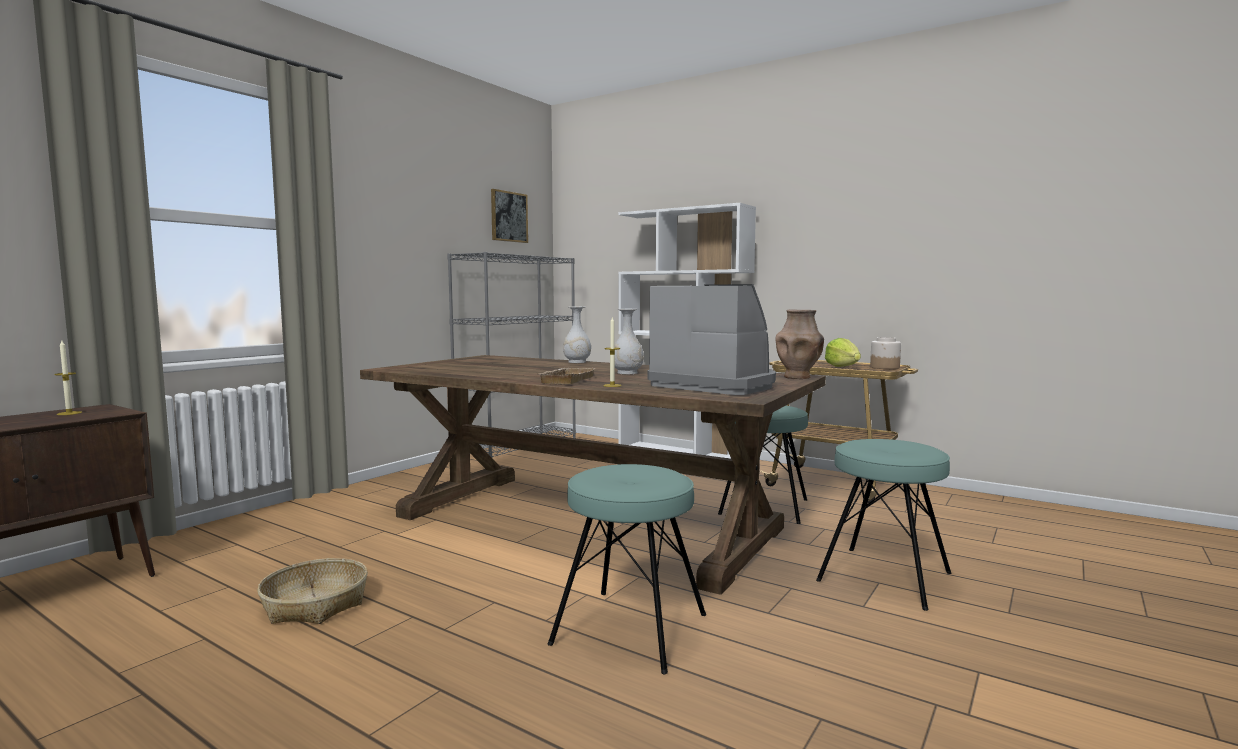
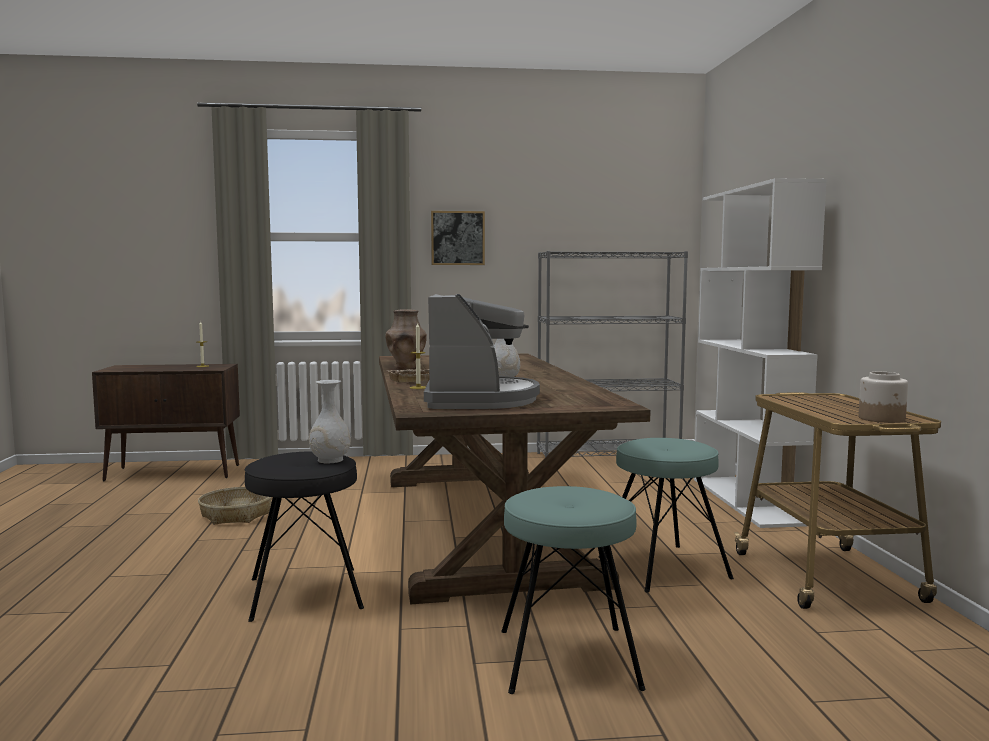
camera: 50 degrees right, 0 degrees up
picture [491,189,528,243] -> picture moved to [431,211,485,265]
turquoise stool [548,464,706,674] -> black stool [245,451,364,622]
white vase [563,306,591,363] -> white vase moved to [309,380,351,463]
brown vase [775,309,824,379] -> brown vase moved to [385,309,427,369]
lettuce [825,338,861,367] -> none

